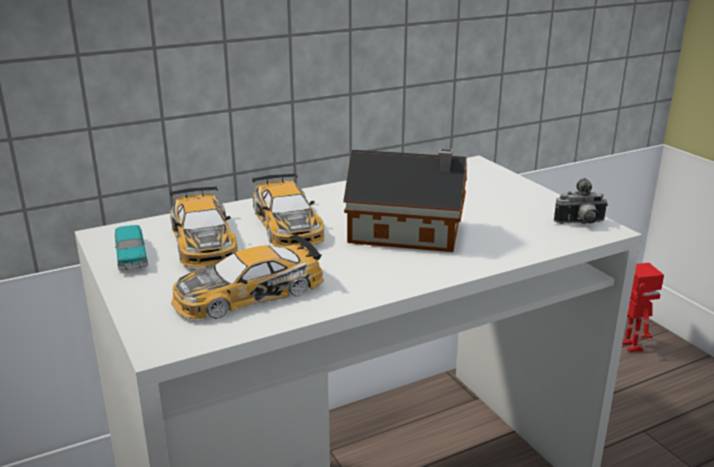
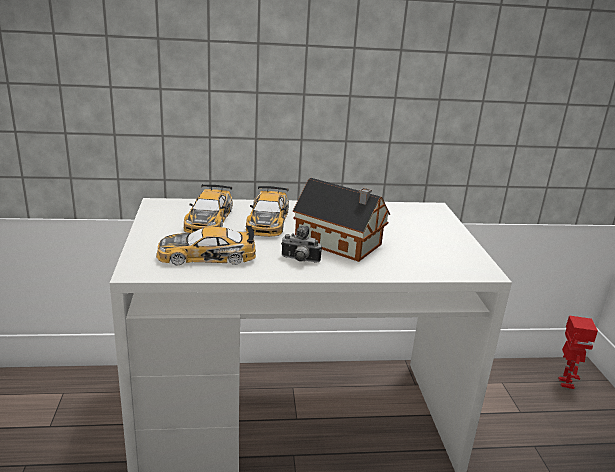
camera: 20 degrees right, 0 degrees up
toy car [115,225,148,271] -> none
camera [554,178,608,224] -> camera moved to [281,226,322,263]

